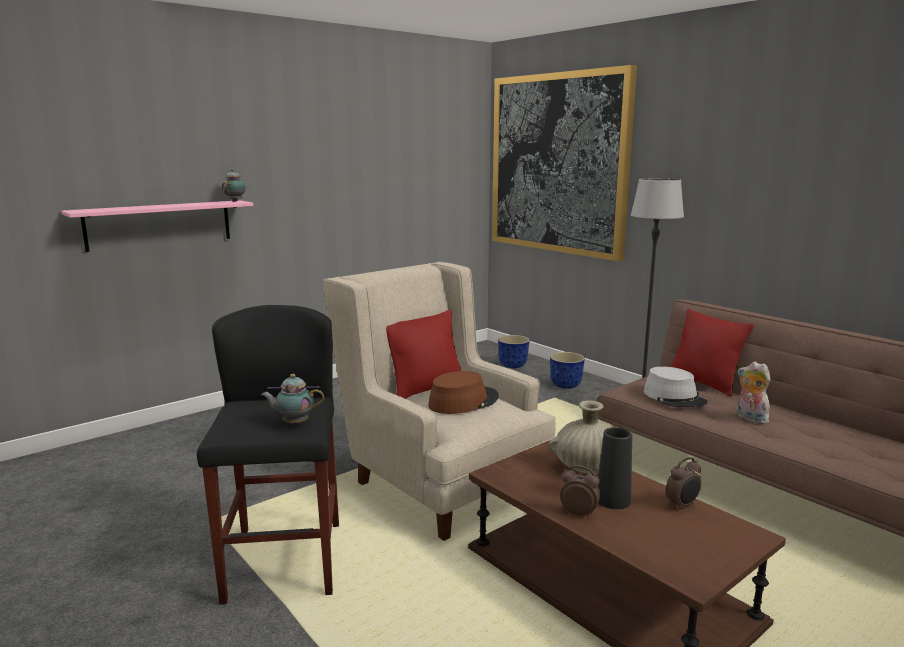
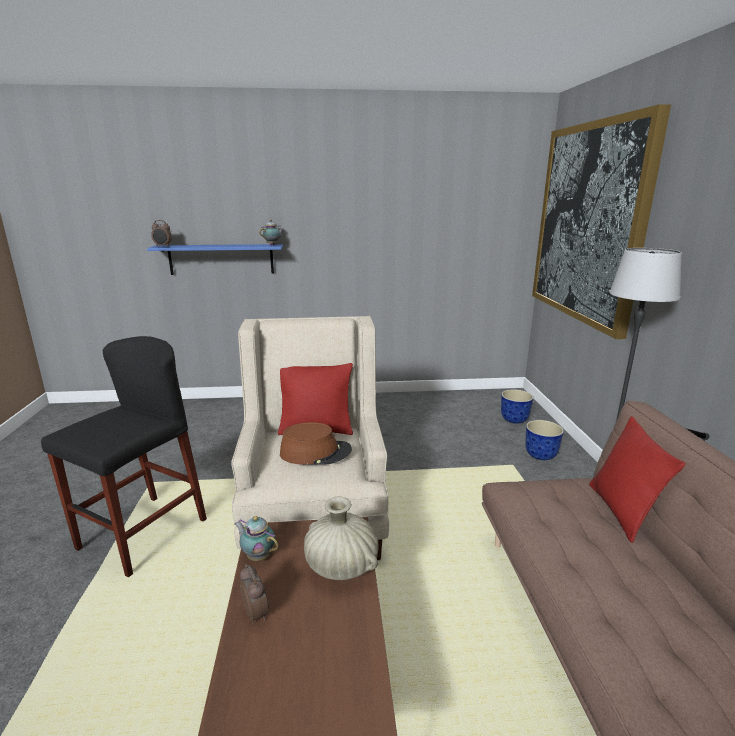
camera: 35 degrees right, 5 degrees up
pink shelf [61,200,253,252] -> blue shelf [147,244,283,275]
teapot [261,374,325,424] -> teapot moved to [235,516,279,561]
black vase [598,427,632,509] -> none
grey hat [644,366,708,407] -> none
alarm clock [665,457,701,511] -> alarm clock moved to [151,220,172,247]
plush toy [738,361,771,424] -> none

